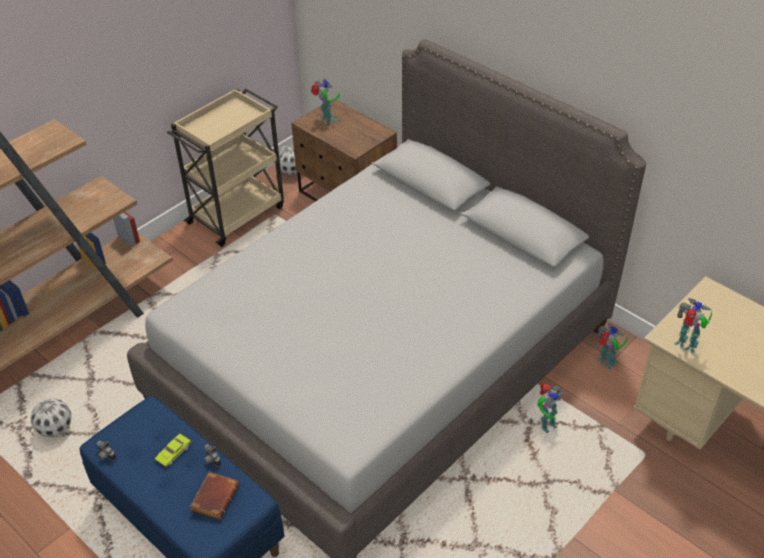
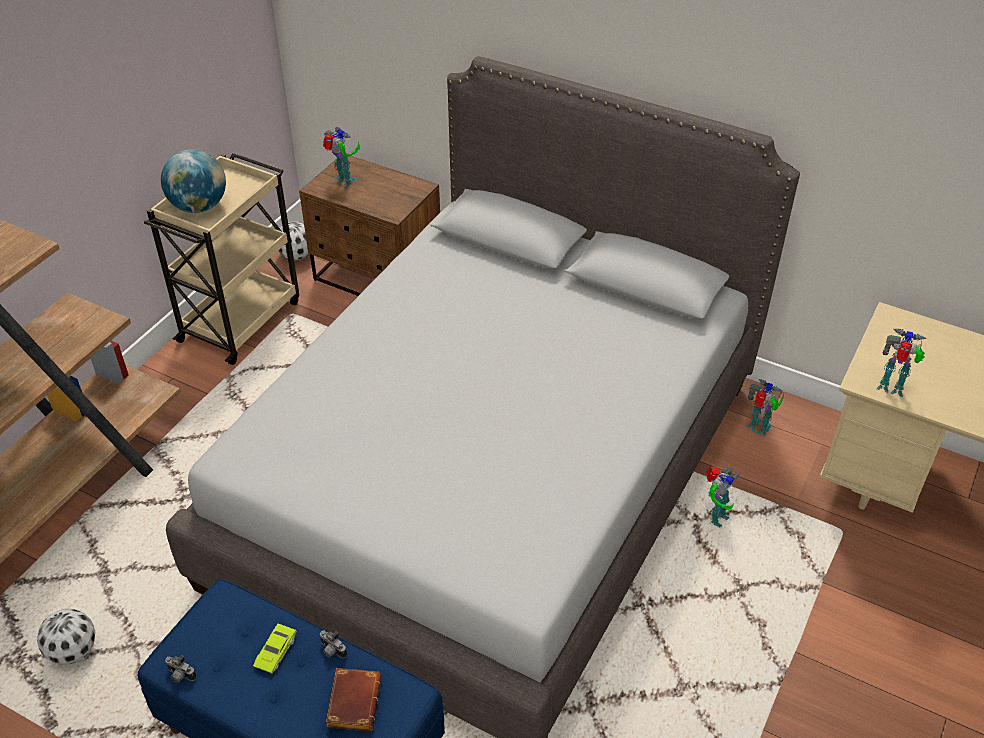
camera: 15 degrees left, 0 degrees up
none -> globe [161,149,226,213]

